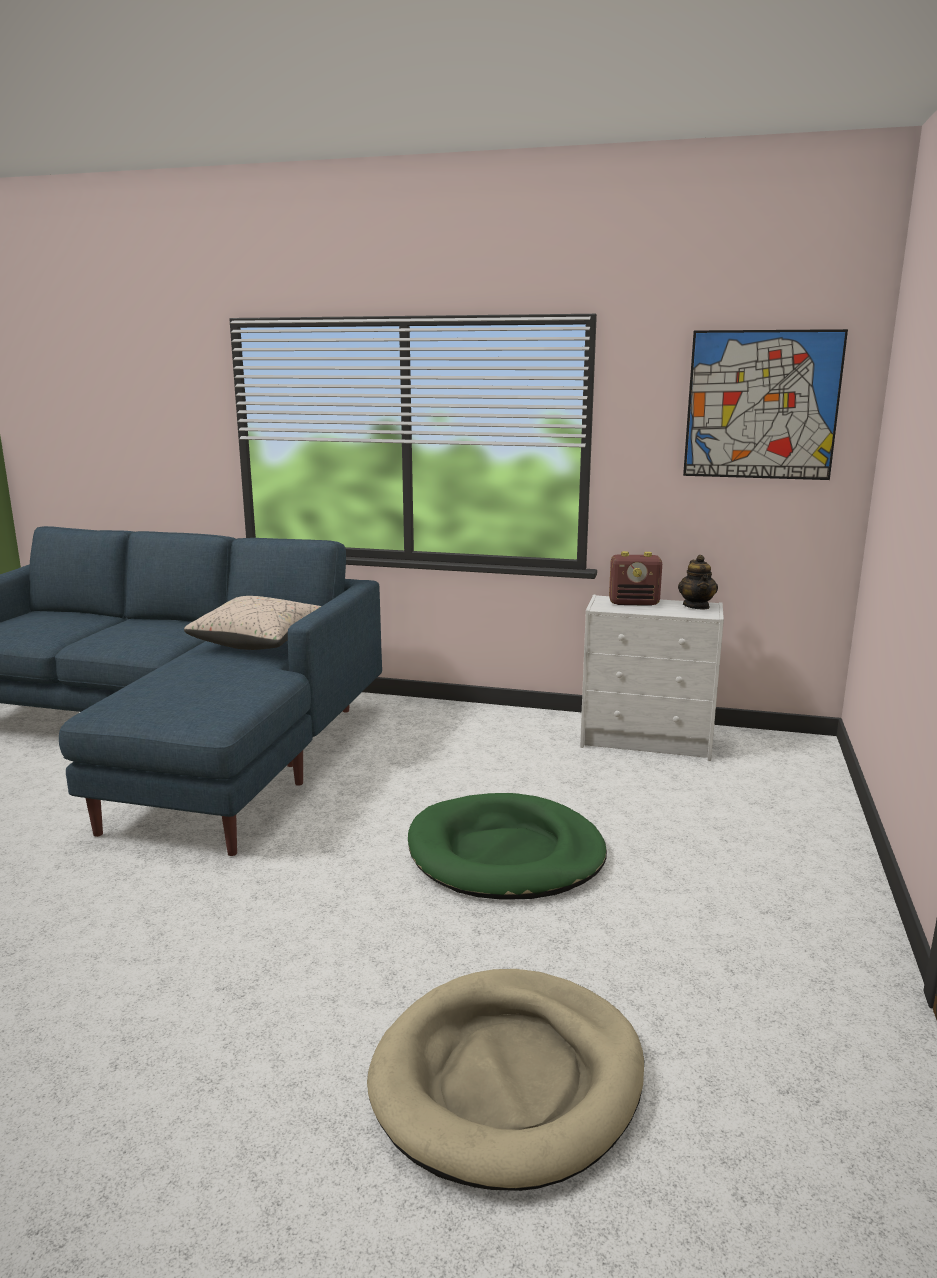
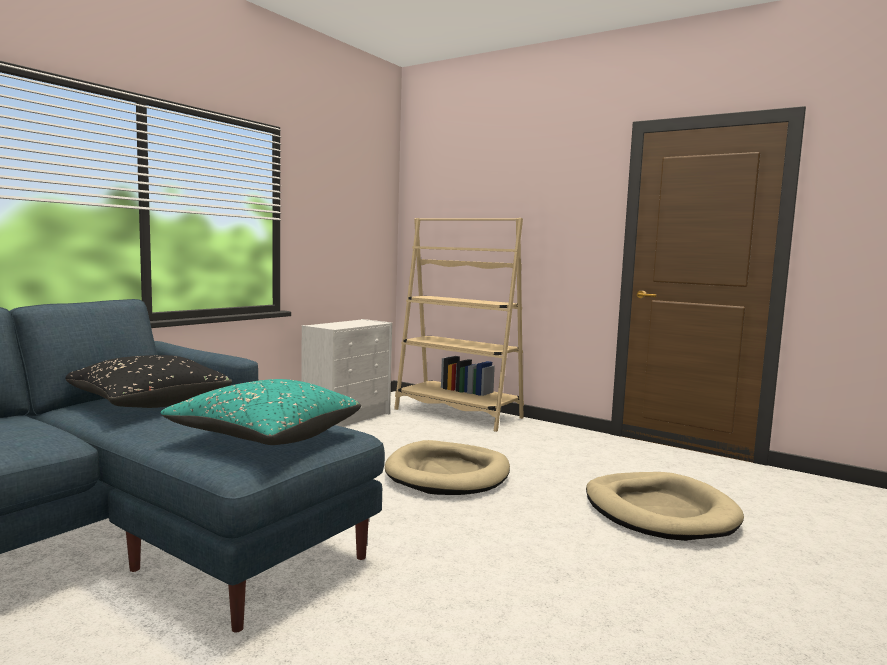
camera: 70 degrees left, 10 degrees down
beige pillow [184,596,321,650] -> black pillow [66,355,232,408]
green dog bed [408,793,607,900] -> beige dog bed [385,440,510,495]
radio [609,551,662,606] -> none
teapot [678,555,718,609] -> none
picture [683,329,848,480] -> none
none -> turquoise pillow [160,379,361,445]
none -> beige bookcase [394,218,524,432]

